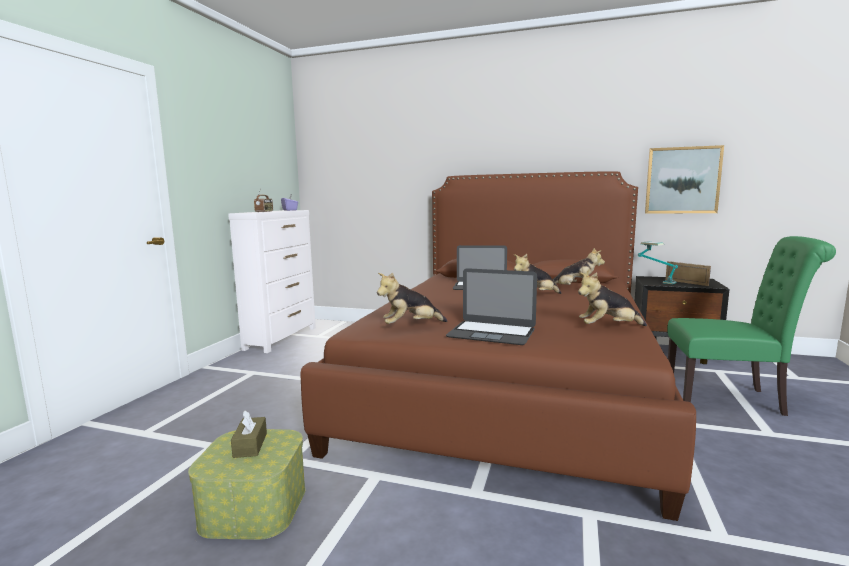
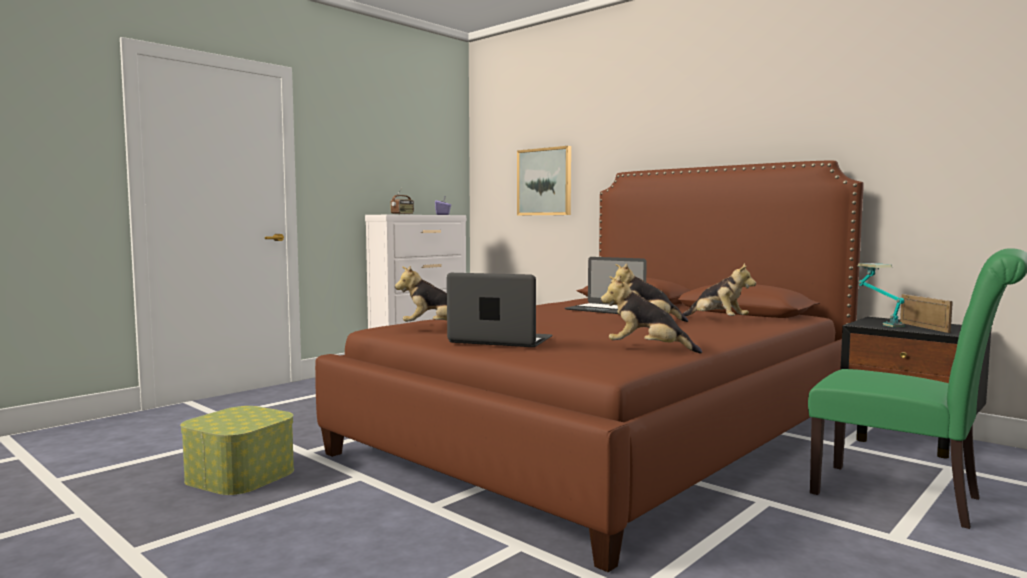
camera: 25 degrees right, 5 degrees down
brown tissue box [231,410,267,458] -> none
laptop [446,268,537,345] -> laptop turned 150 degrees clockwise [447,273,552,347]
picture [645,145,724,213] -> picture moved to [517,146,571,215]

